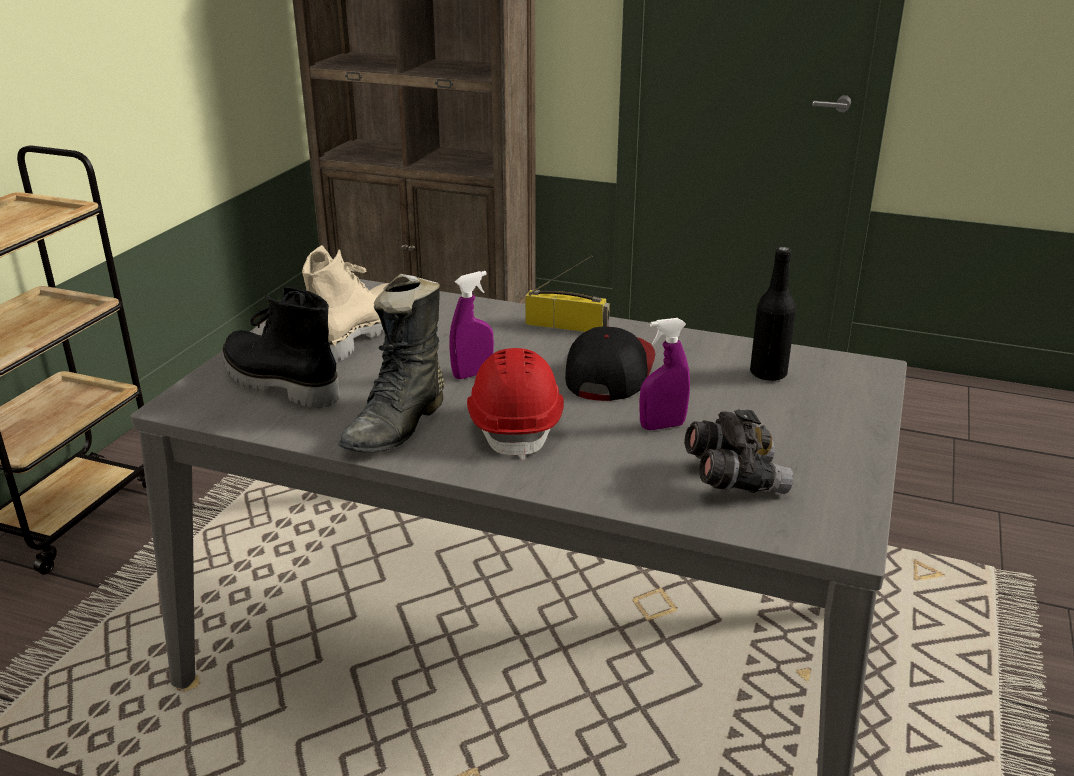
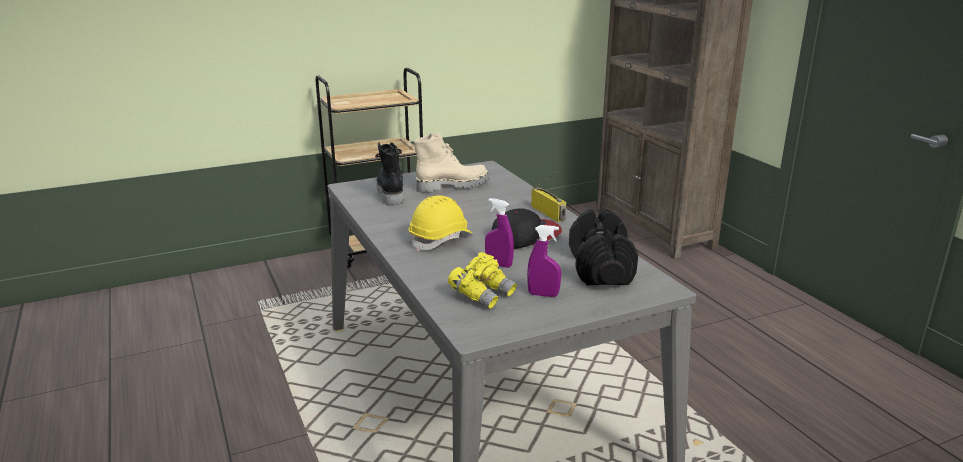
camera: 45 degrees right, 5 degrees down
black boot [339,273,445,453] -> none
purple spray bottle [450,271,494,379] -> purple spray bottle moved to [527,225,561,297]
red hard hat [467,348,564,460] -> yellow hard hat [408,195,473,252]
grey binoculars [684,409,793,494] -> yellow binoculars [448,252,517,309]
black bottle [750,247,796,382] -> black dumbbell [569,209,638,285]

